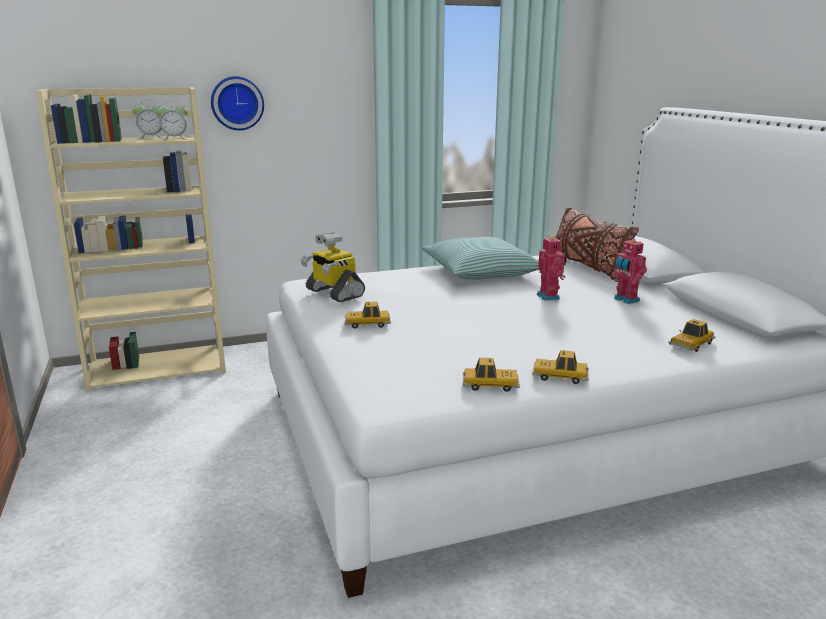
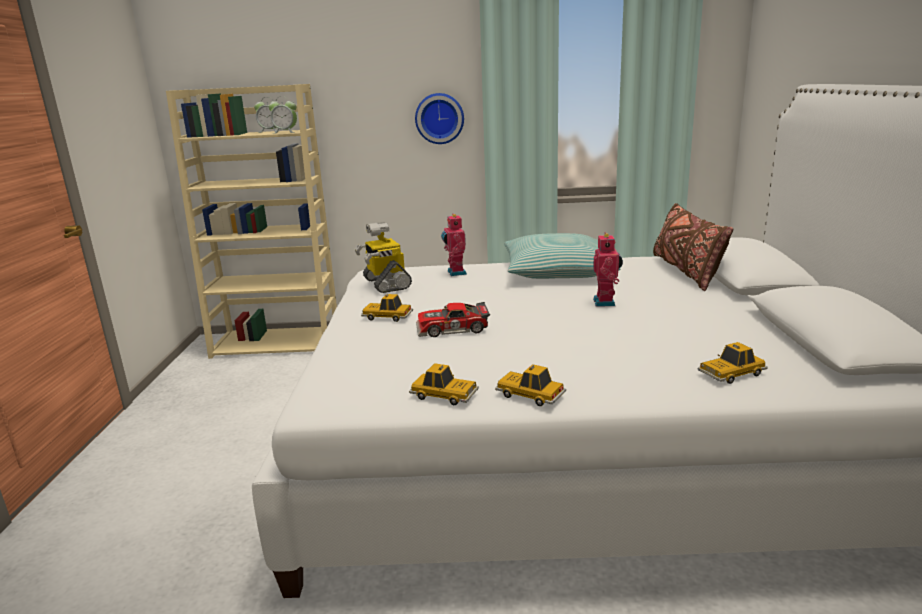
camera: 20 degrees right, 0 degrees up
wall clock [211,76,264,130] -> wall clock moved to [415,93,464,144]
toy robot [612,238,647,304] -> toy robot moved to [441,213,467,276]
none -> toy car [416,302,490,337]

